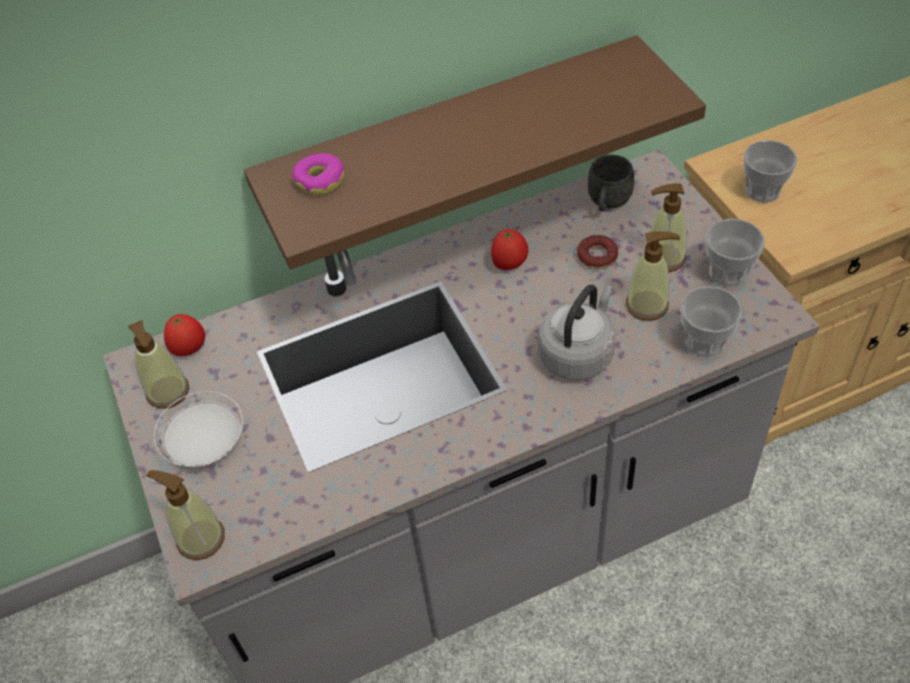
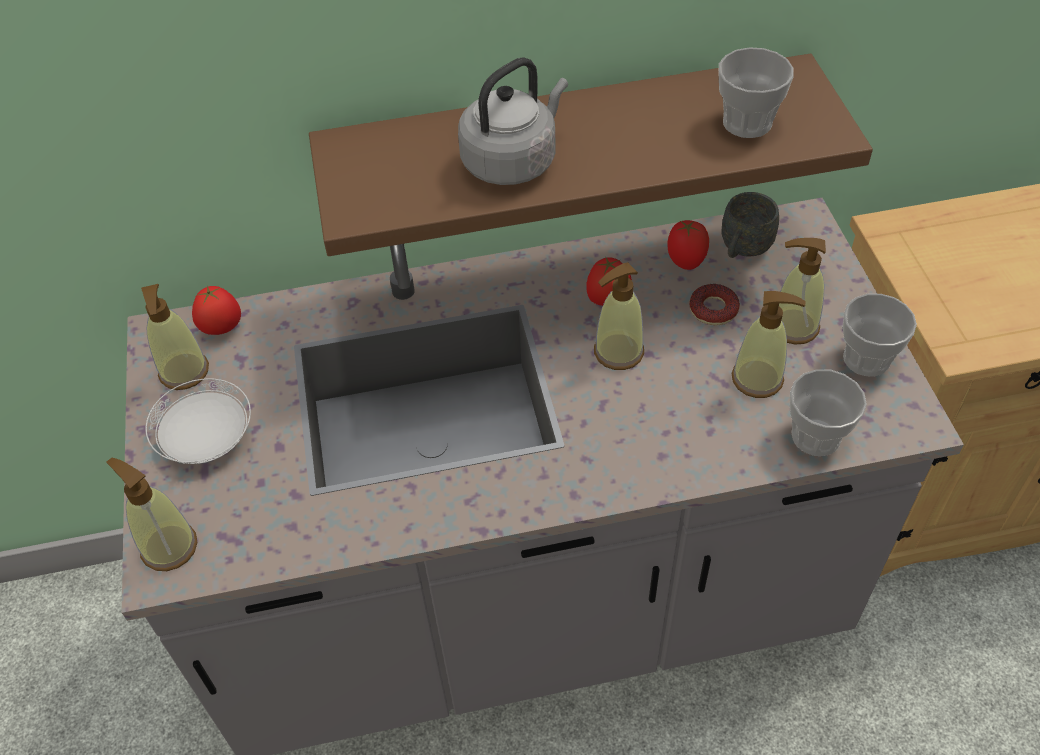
camera: 10 degrees right, 0 degrees up
donut [292,153,344,195] -> none
grey kettle [538,284,615,380] -> grey kettle moved to [458,57,568,185]
cup [744,140,798,203] -> cup moved to [719,47,794,138]
none -> soap dispenser [594,262,644,370]
none -> tomato [667,220,709,270]

